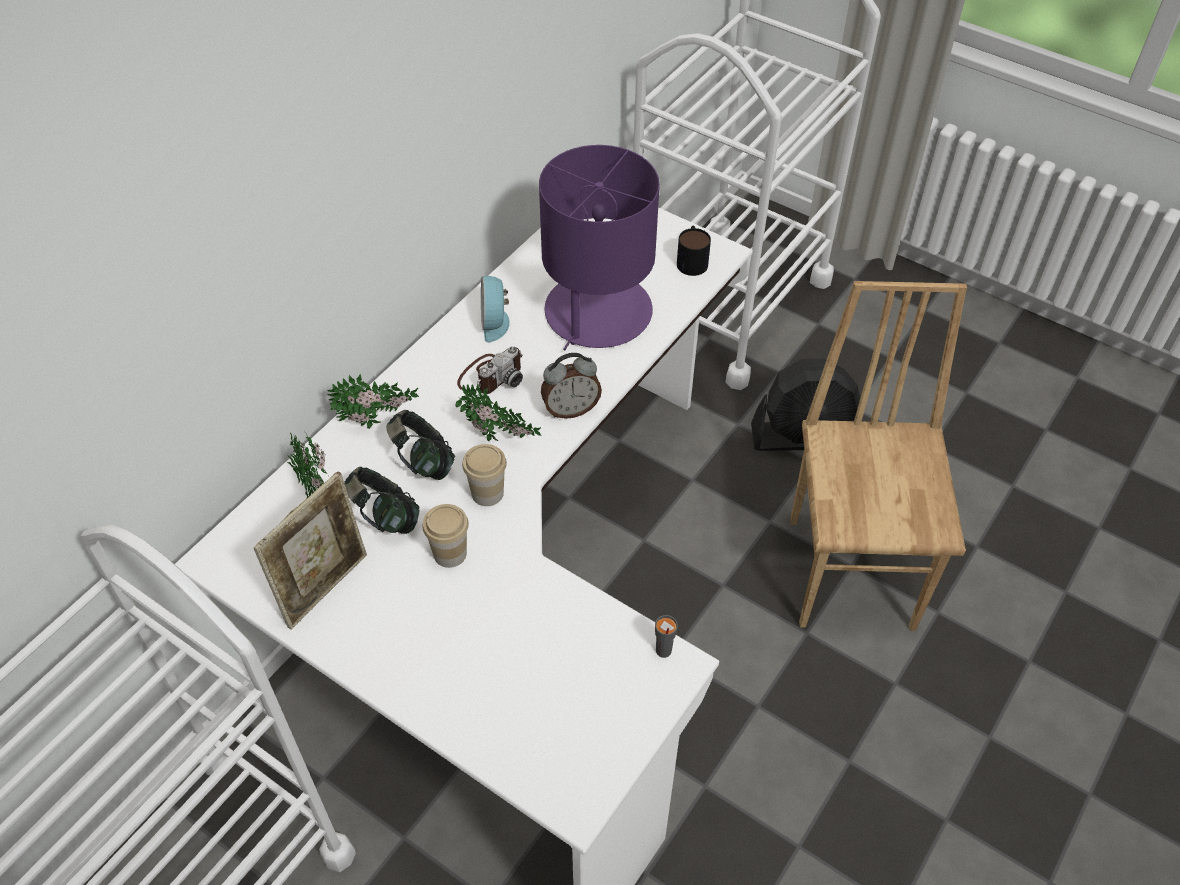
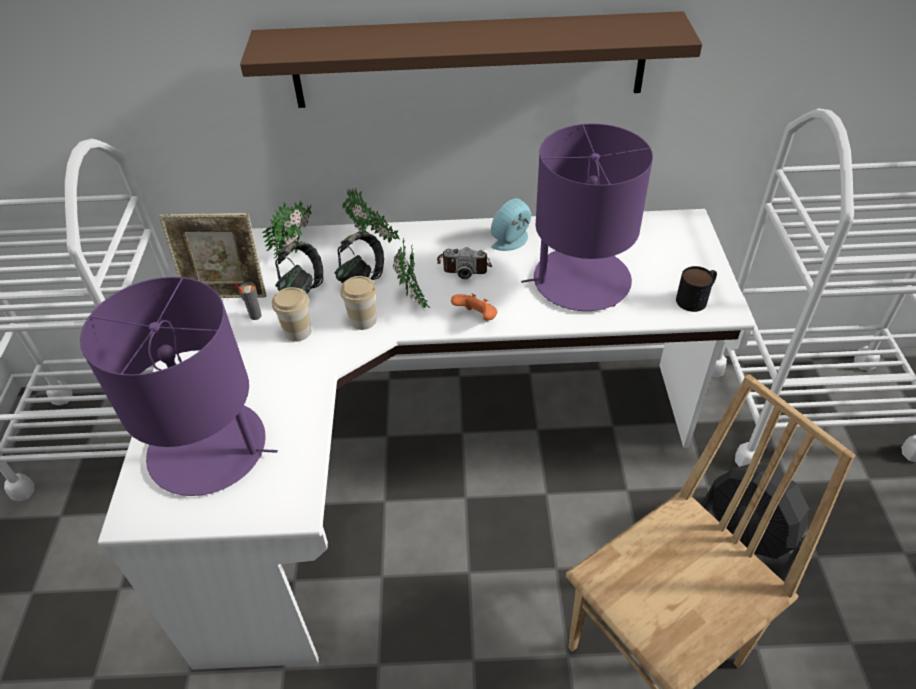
camera: 55 degrees right, 5 degrees down
alarm clock [541,353,602,419] -> orange game controller [451,294,497,321]
grey cup [655,615,678,658] -> grey cup moved to [234,282,262,320]
none -> purple table lamp [80,277,278,496]
none -> brown shelf [240,11,702,108]

